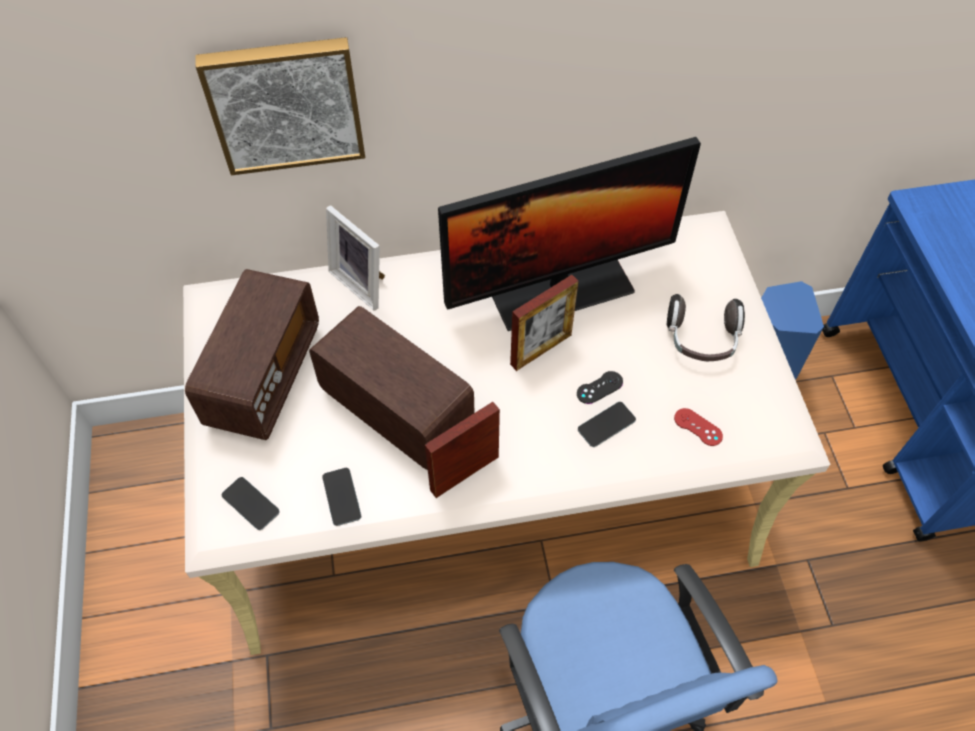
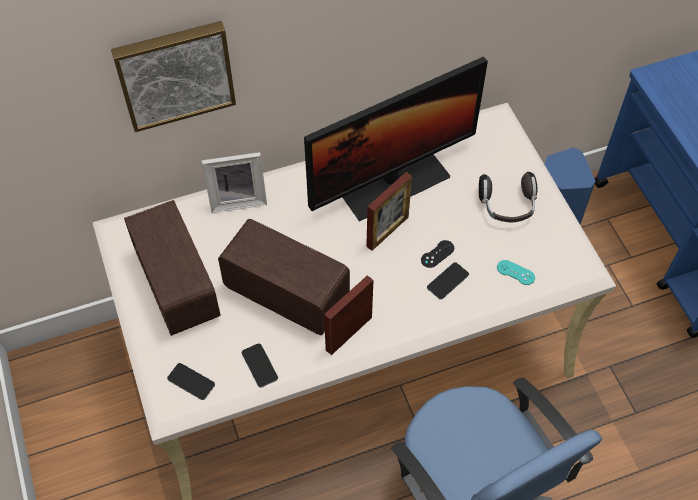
camera: 10 degrees left, 0 degrees up
radio [185,269,319,440] -> radio turned 150 degrees clockwise [124,200,221,336]
picture frame [326,205,385,311] -> picture frame turned 45 degrees counterclockwise [202,152,267,213]
red game controller [674,408,723,446] -> turquoise game controller [497,260,535,285]

